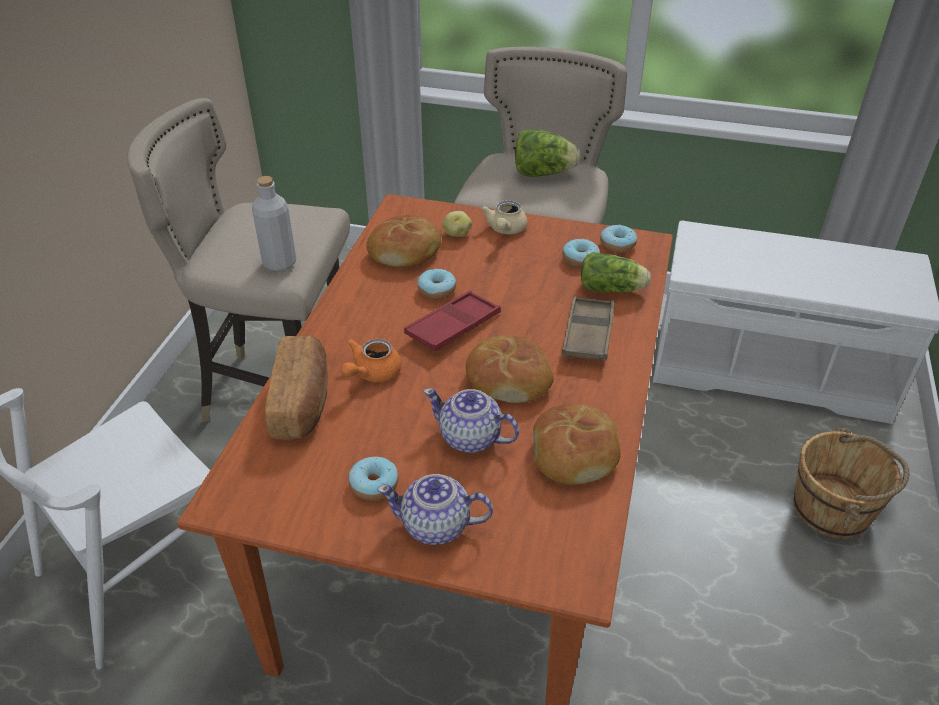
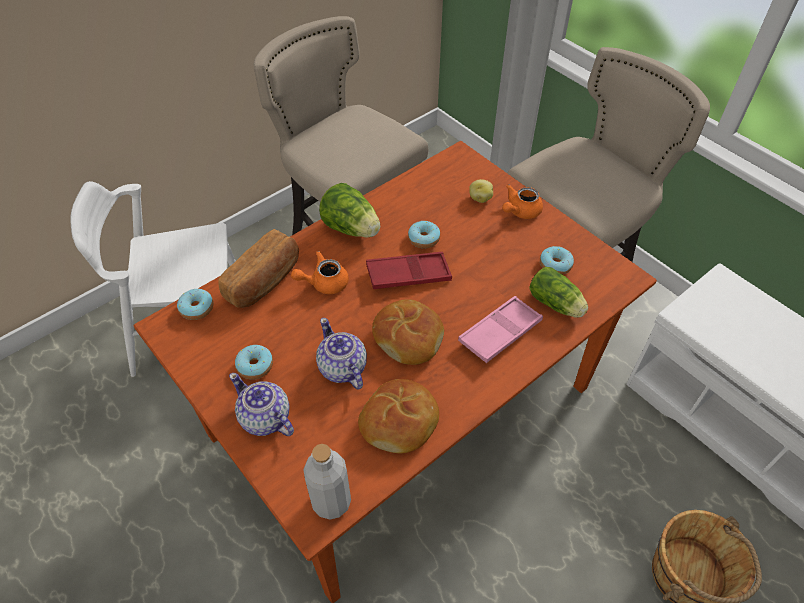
camera: 35 degrees right, 10 degrees up
grey bottle [252,176,296,272] -> grey bottle moved to [303,444,351,520]
bread [366,215,441,268] -> none
beige teapot [481,200,527,234] -> orange teapot [502,184,543,219]
lettuce [515,129,580,177] -> lettuce moved to [319,183,380,238]
brown tray [562,296,615,361] -> pink tray [458,296,543,363]
donut [600,224,637,253] -> donut moved to [177,289,213,320]

